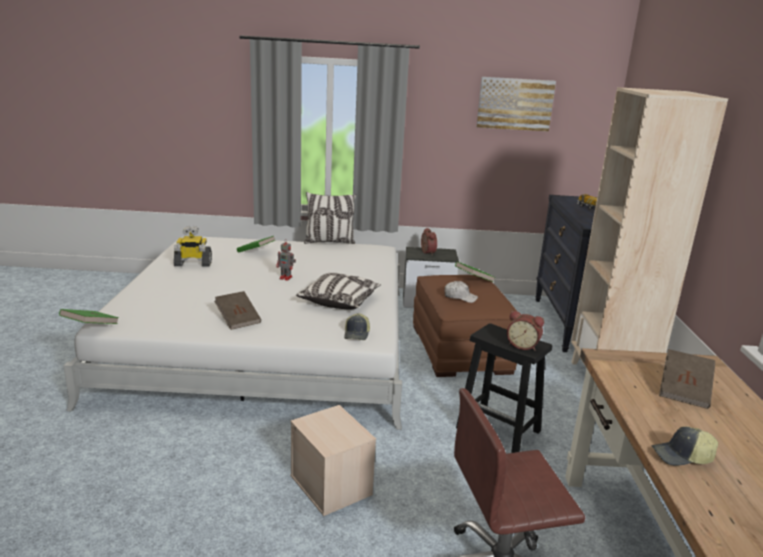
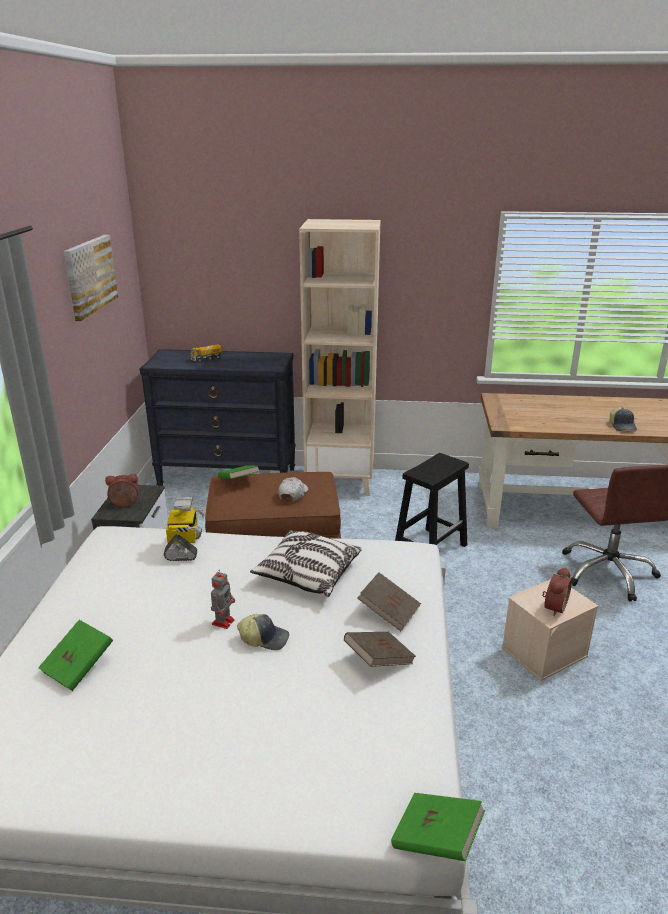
camera: 85 degrees left, 5 degrees up
toy robot [173,226,212,267] -> toy robot moved to [164,497,205,561]
pillow [304,192,356,244] -> none
cap [344,313,370,340] -> cap moved to [237,614,290,650]
alarm clock [507,311,544,351] -> alarm clock moved to [542,567,572,616]
brown book [659,349,715,409] -> brown book moved to [357,572,421,631]

